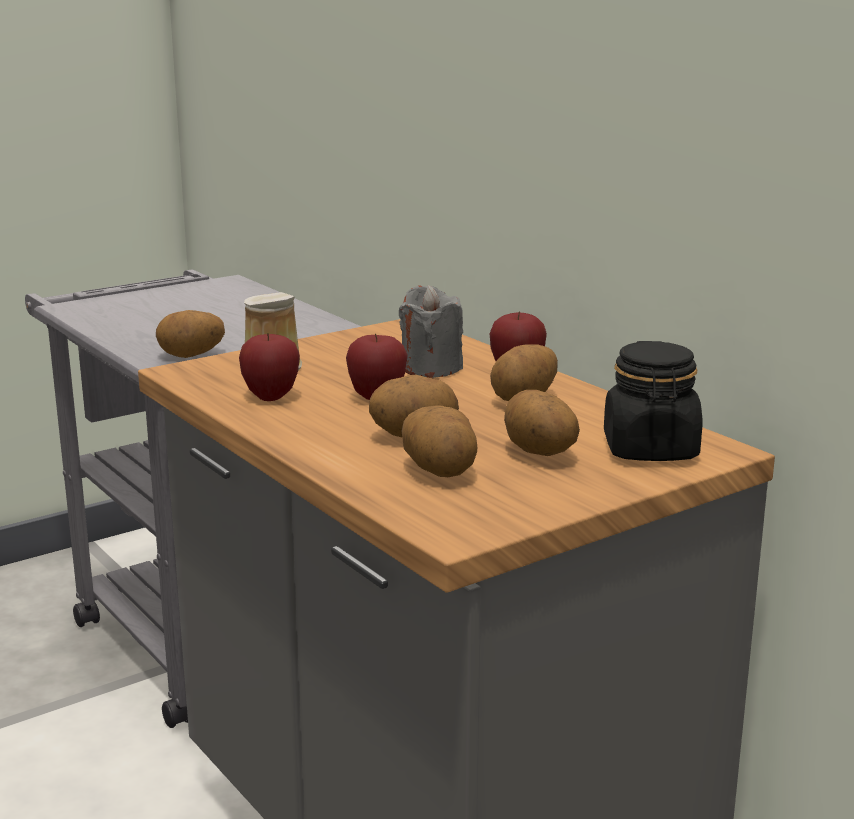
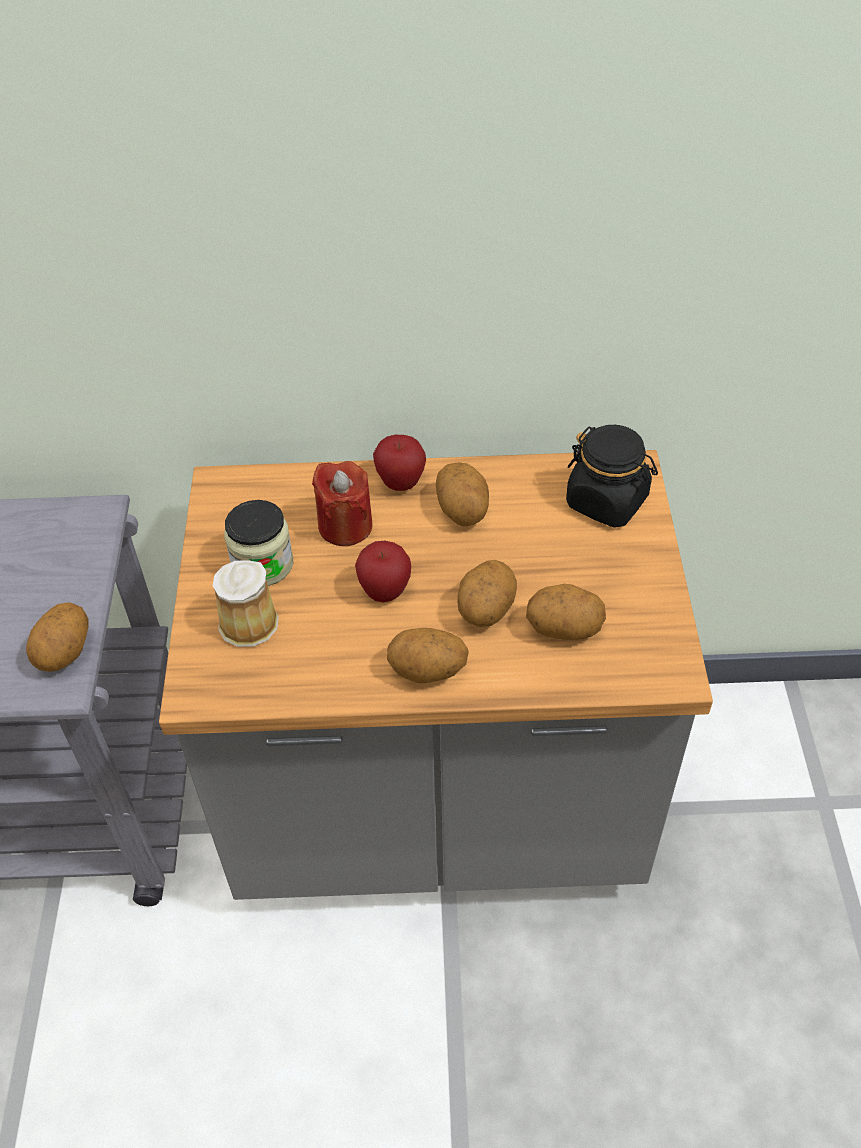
camera: 55 degrees left, 30 degrees up
apple [239,333,300,401] -> none
grey candle [399,285,463,378] -> red candle [312,461,373,546]
potato [504,390,580,456] -> potato moved to [387,628,469,683]
none -> jar [224,500,293,586]

